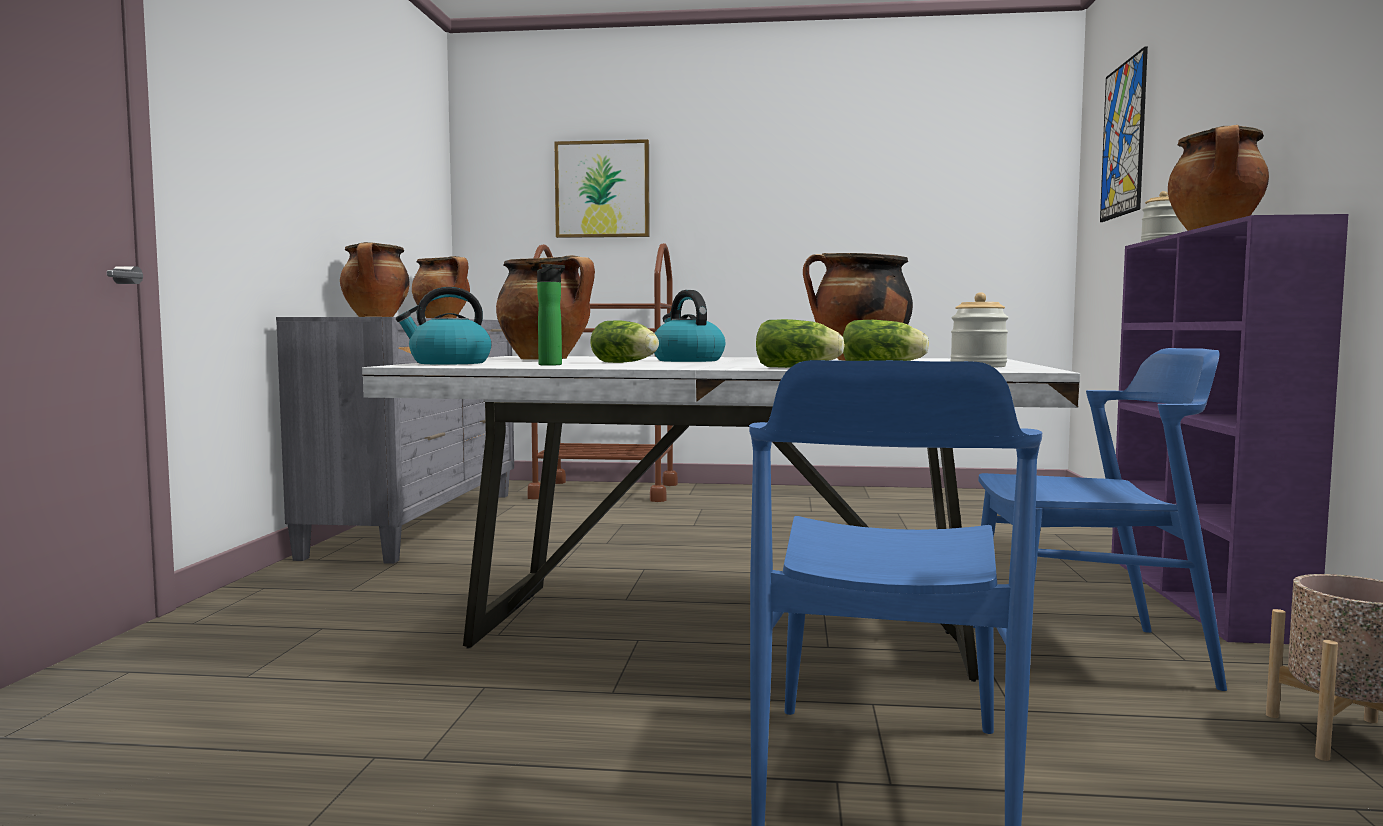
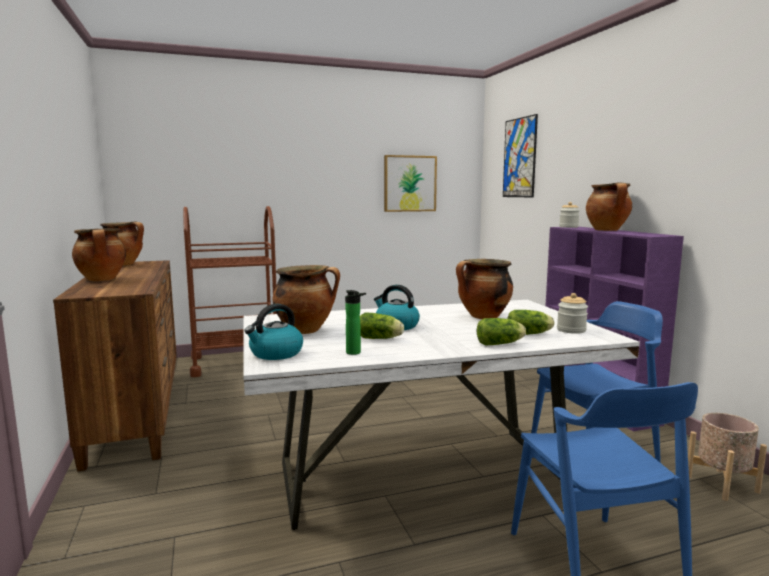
camera: 25 degrees left, 5 degrees up
grey dresser [276,317,514,564] -> brown dresser [53,260,177,472]
picture [554,139,650,238] -> picture moved to [384,155,437,212]

